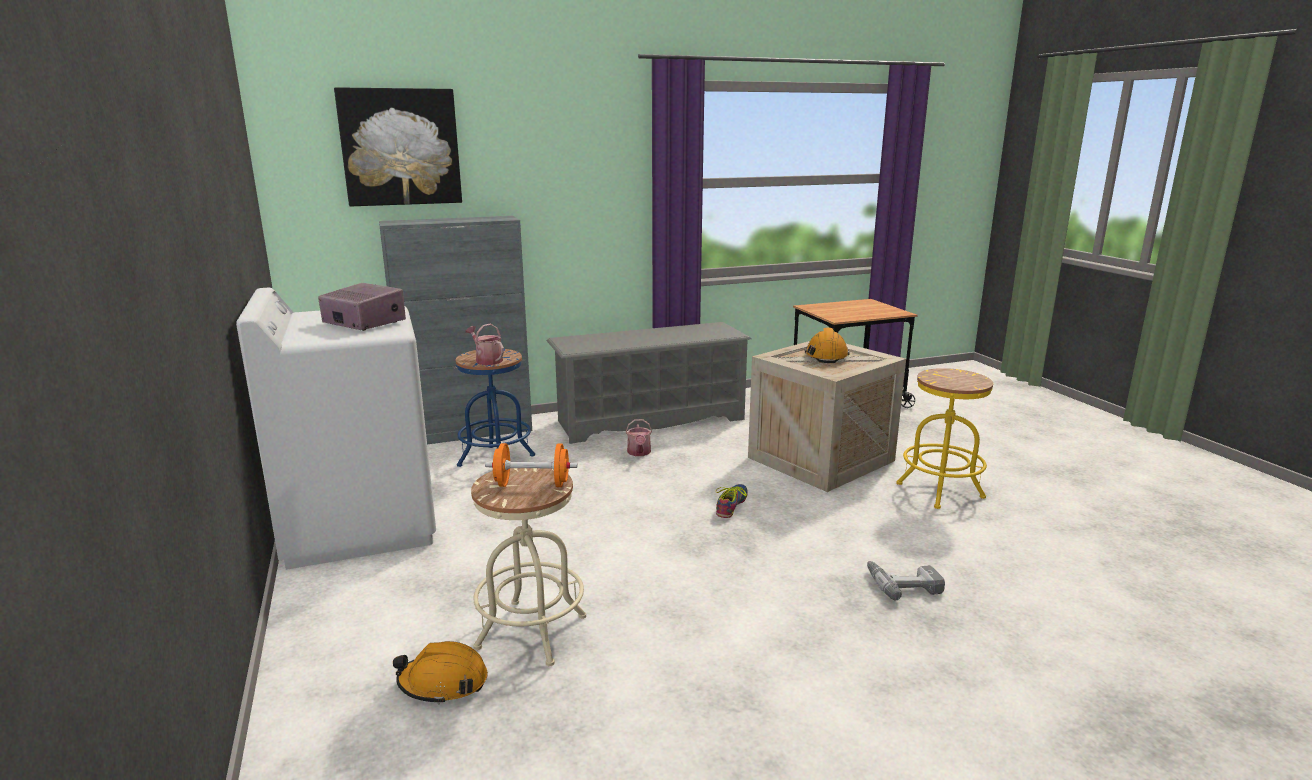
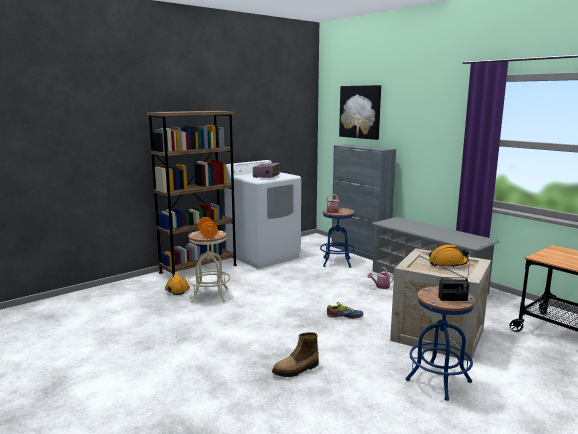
camera: 70 degrees right, 5 degrees down
power drill [867,561,945,601] -> boot [272,332,319,377]
yellow stool [896,368,993,509] -> blue stool [406,286,475,401]
none -> brown bookcase [146,111,237,276]
none -> radio [438,269,469,301]

